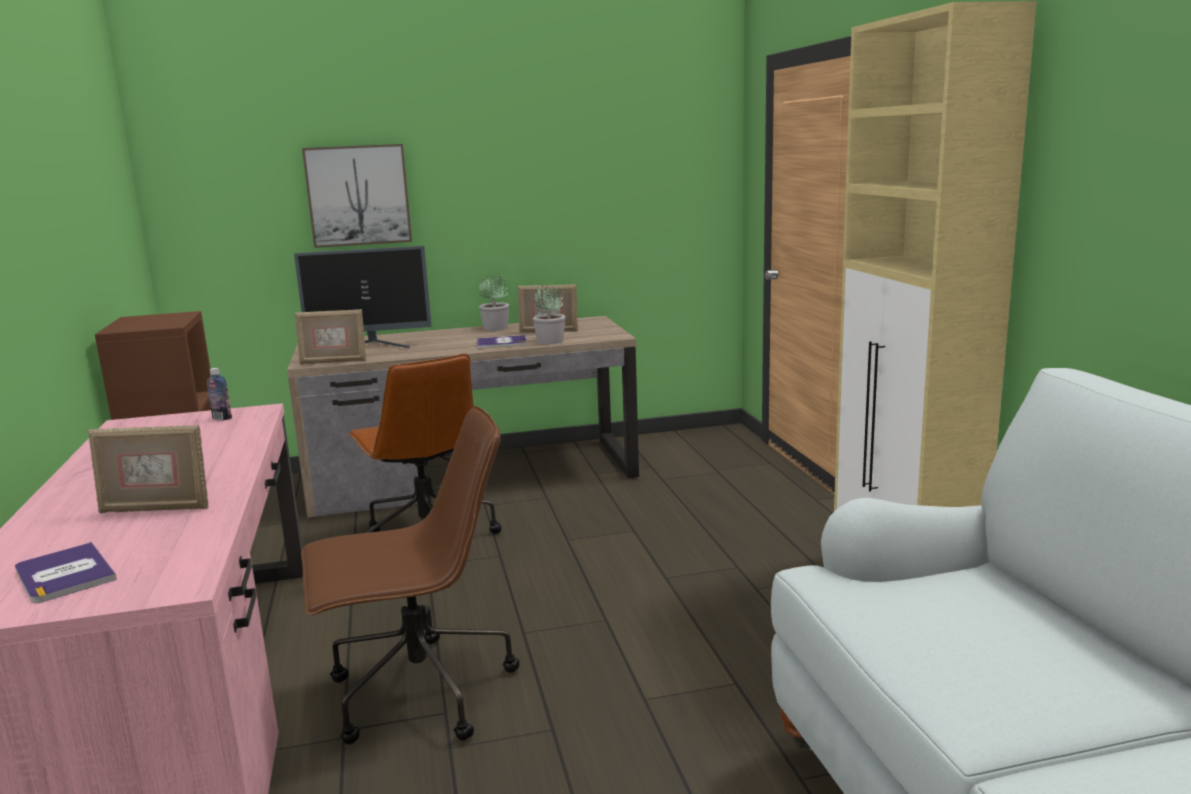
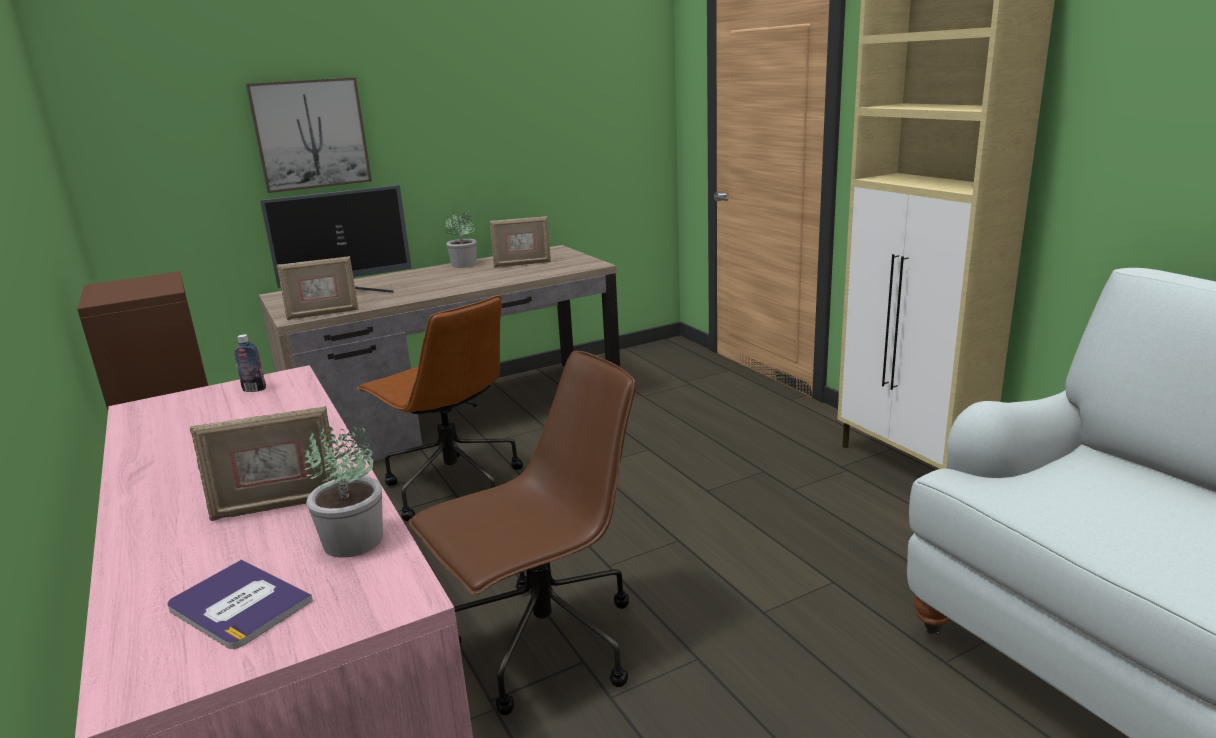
camera: 15 degrees left, 5 degrees up
book [477,335,527,349] -> none
potted plant [533,285,565,344] -> potted plant moved to [304,425,383,558]

